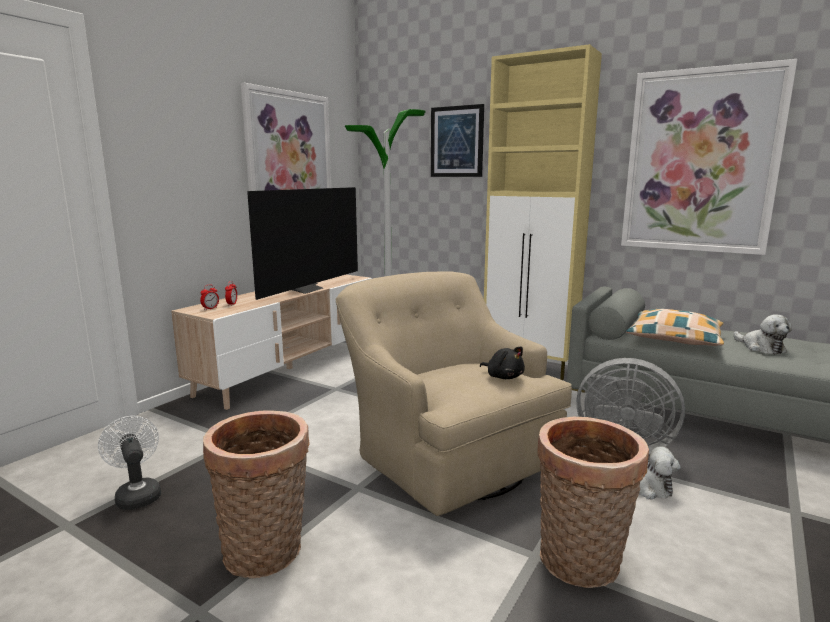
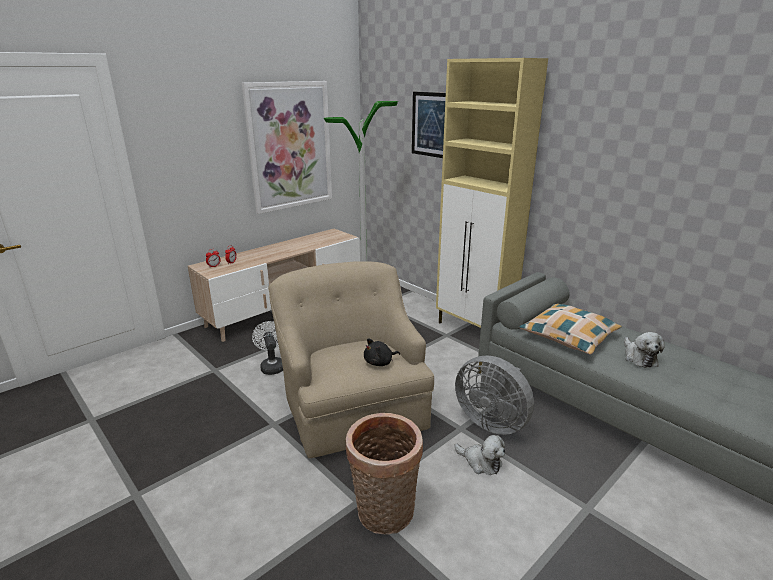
camera: 15 degrees right, 10 degrees up
white fan [98,416,161,510] -> white fan moved to [252,321,283,375]
basket [203,411,309,578] -> none
television [247,187,358,300] -> none
black plush toy [480,347,525,379] -> black plush toy turned 90 degrees clockwise [364,338,400,366]
picture [621,59,797,255] -> none

